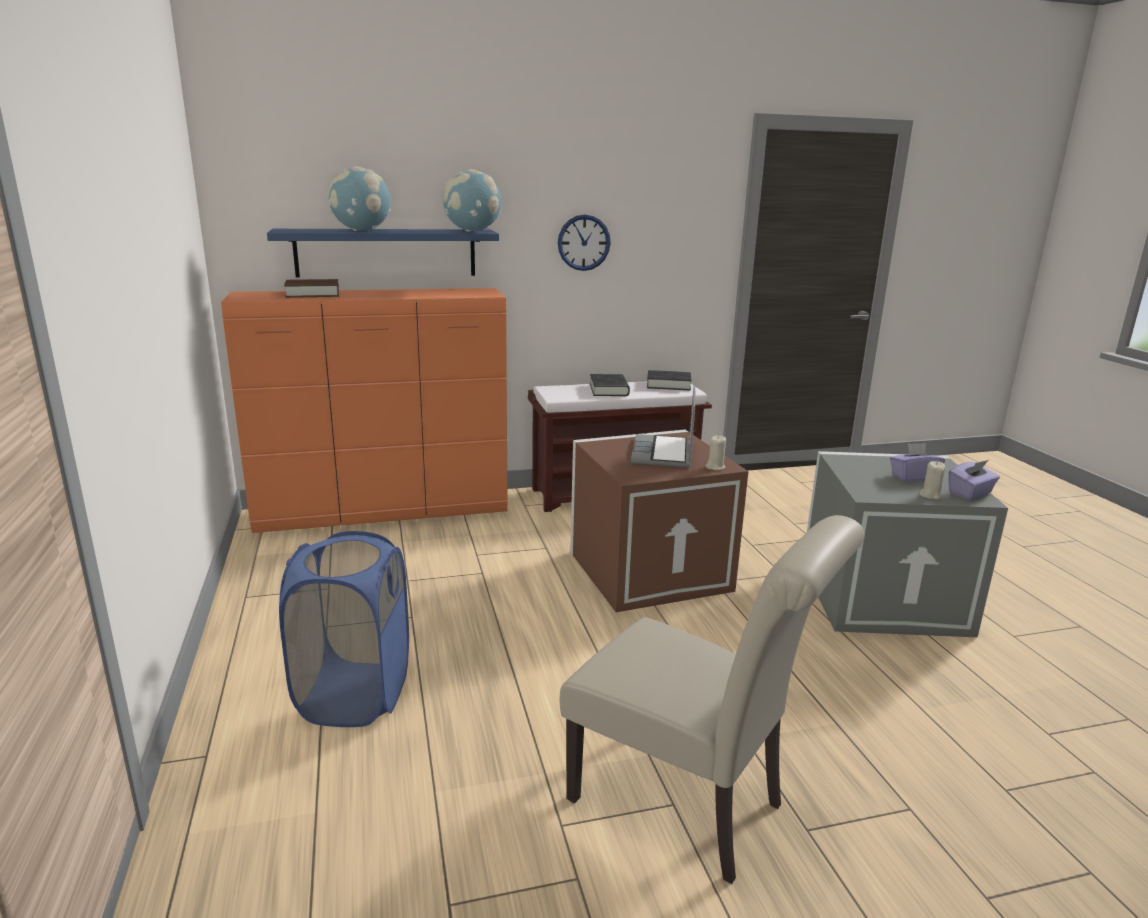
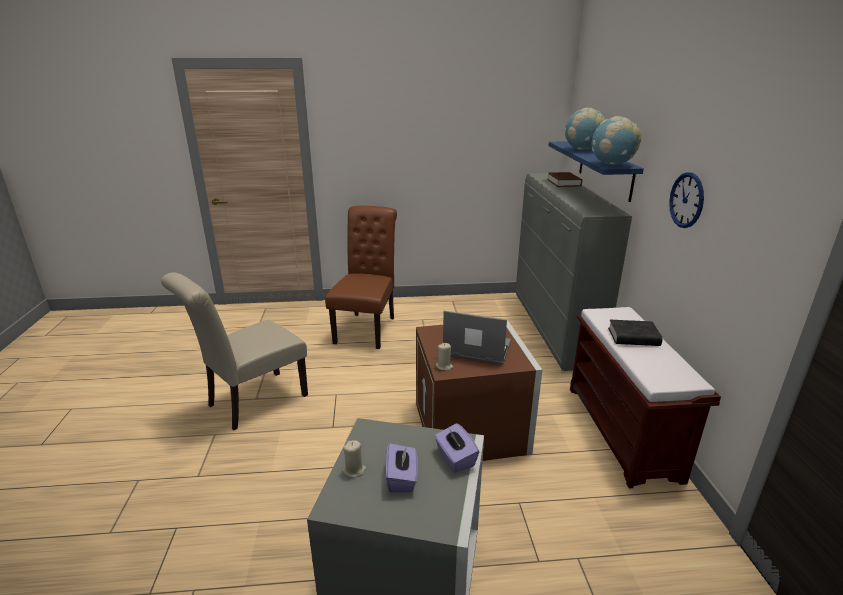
camera: 100 degrees right, 5 degrees up
orange dresser [221,288,507,533] -> grey dresser [516,173,632,371]
blue laundry basket [279,531,409,727] -> brown chair [325,206,397,349]
black book [647,370,692,391] -> none
purple tissue box [948,460,1000,500] -> purple tissue box moved to [434,423,479,473]

